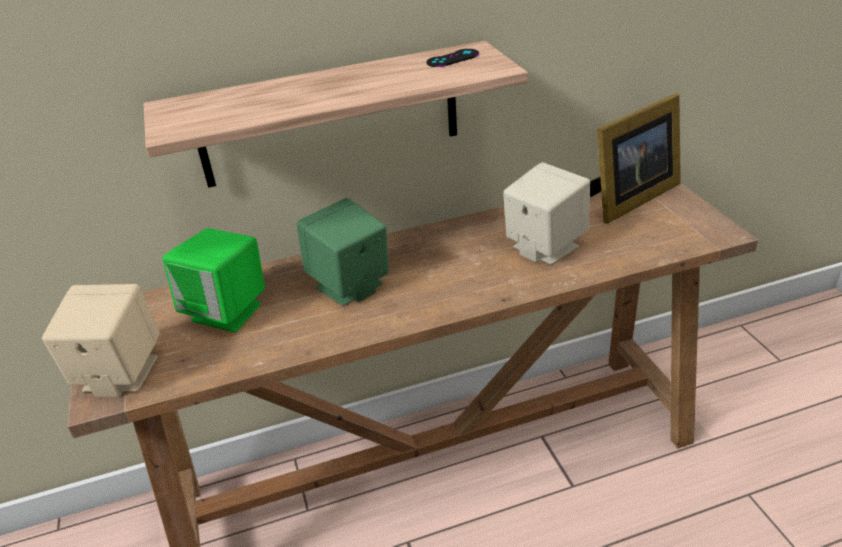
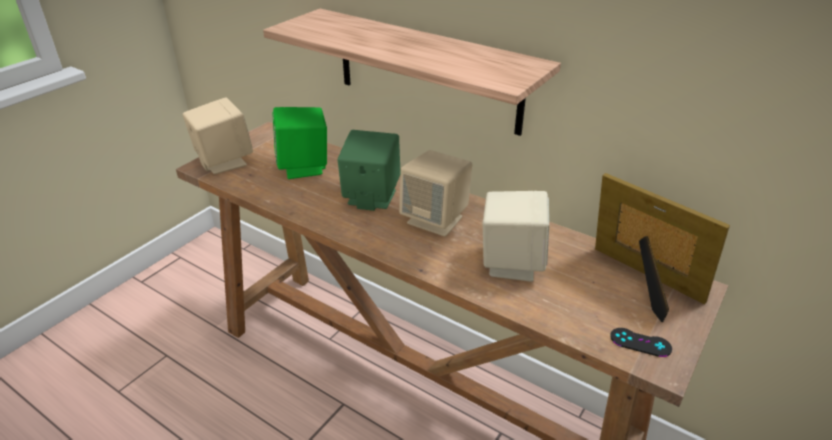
camera: 50 degrees right, 0 degrees up
black game controller [426,49,479,67] -> black game controller moved to [610,328,672,357]
picture frame [590,93,681,224] -> picture frame turned 150 degrees counterclockwise [595,173,730,322]
none -> beige speaker [399,150,472,237]

